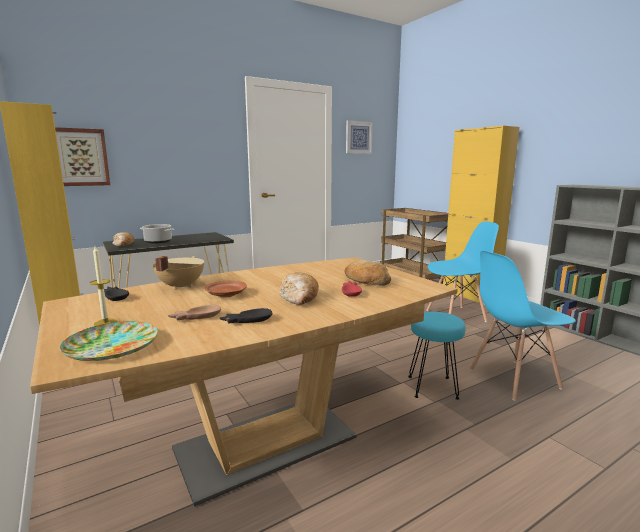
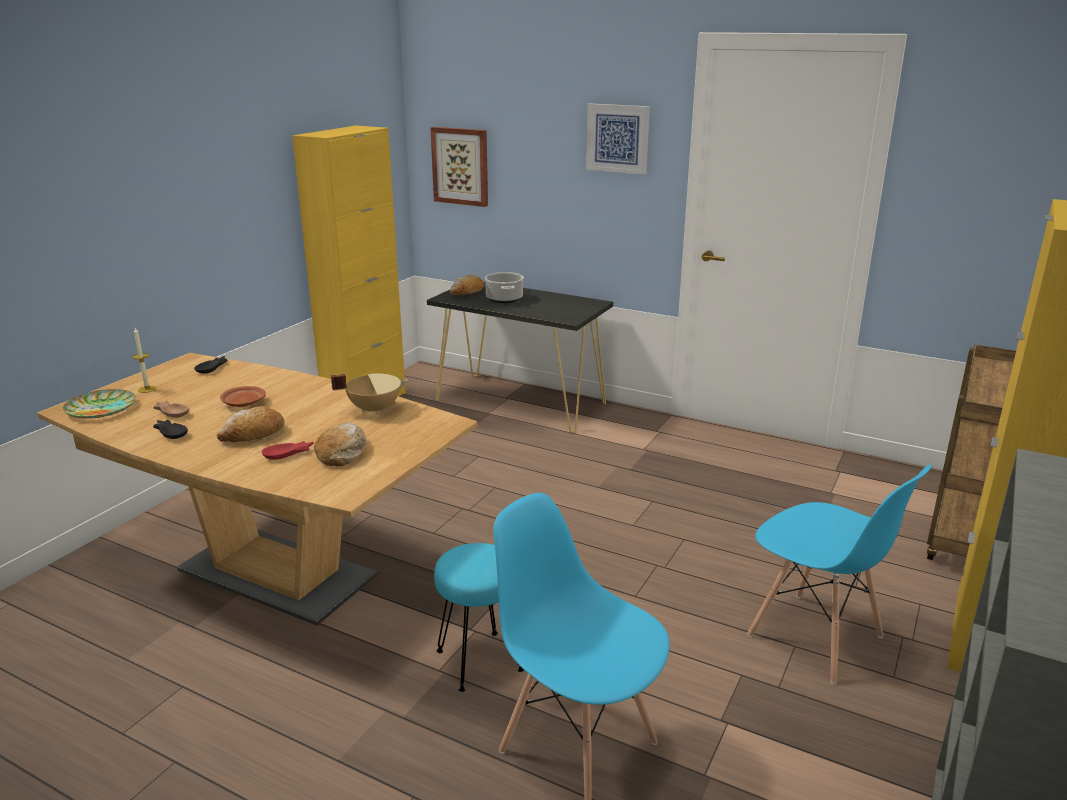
camera: 60 degrees right, 10 degrees up
beige cooking pot [153,256,204,290] -> beige cooking pot moved to [331,373,408,415]
picture [346,120,373,154] -> picture moved to [586,104,650,175]

